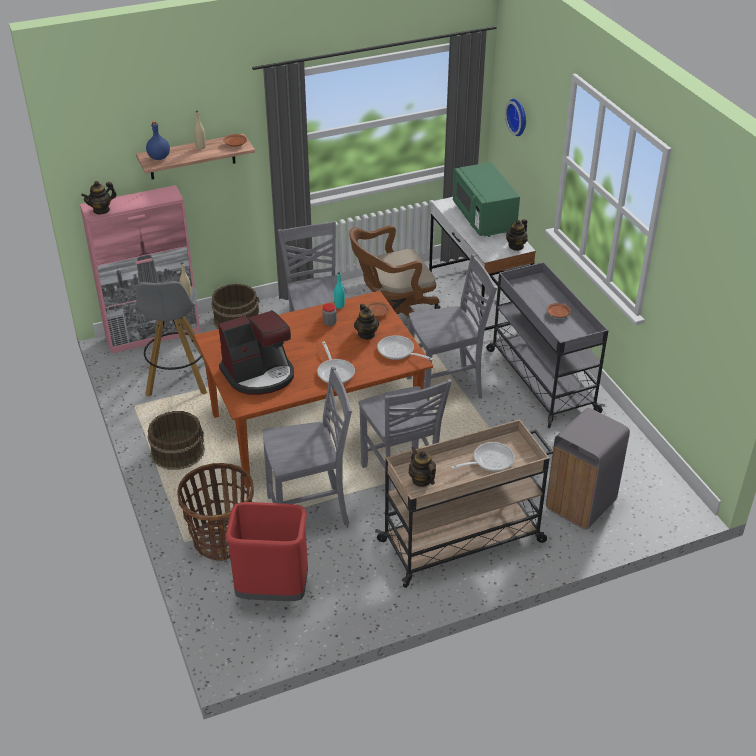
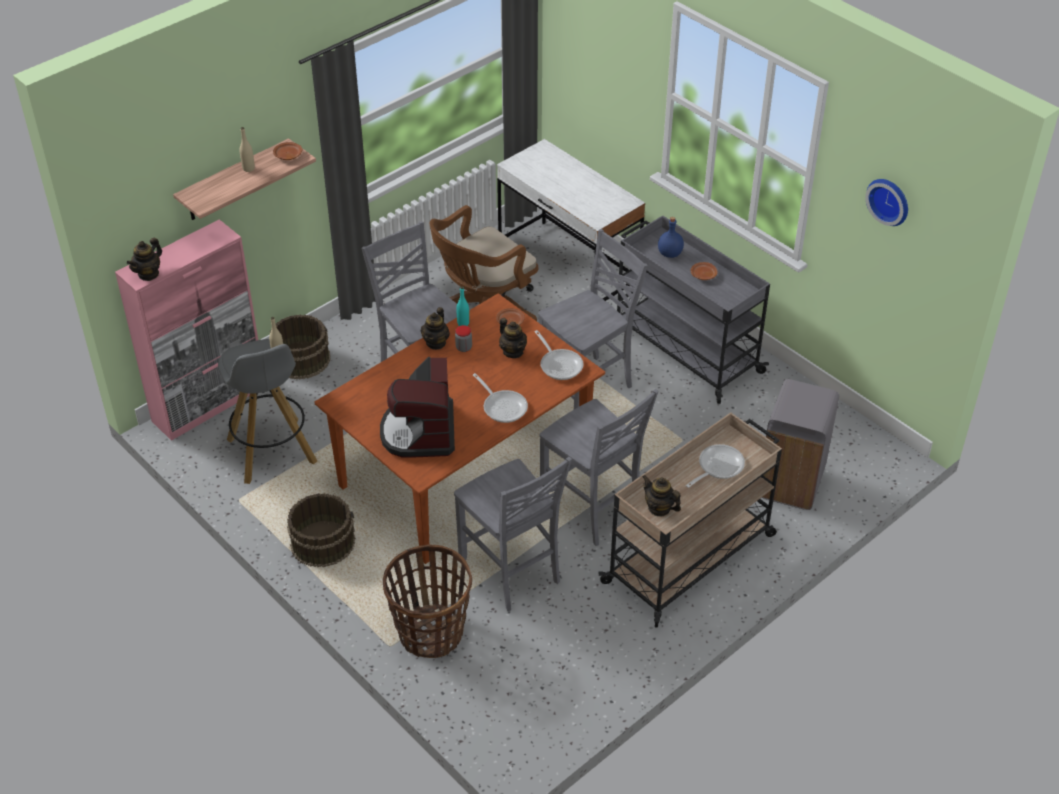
camera: 20 degrees left, 5 degrees up
blue bottle [146,120,170,160] -> blue bottle moved to [658,217,684,258]
coffee machine [218,310,294,395] -> coffee machine turned 135 degrees clockwise [380,357,455,458]
red trash can [225,502,308,601] -> none
grey chair [263,367,352,525] -> grey chair turned 90 degrees clockwise [454,457,572,611]
frying pan [377,335,433,360] -> frying pan turned 135 degrees counterclockwise [535,330,584,380]
green microwave [453,162,520,237] -> none
wall clock [505,99,526,136] -> wall clock moved to [865,179,908,226]
teapot [506,219,528,251] -> teapot moved to [421,307,450,350]

